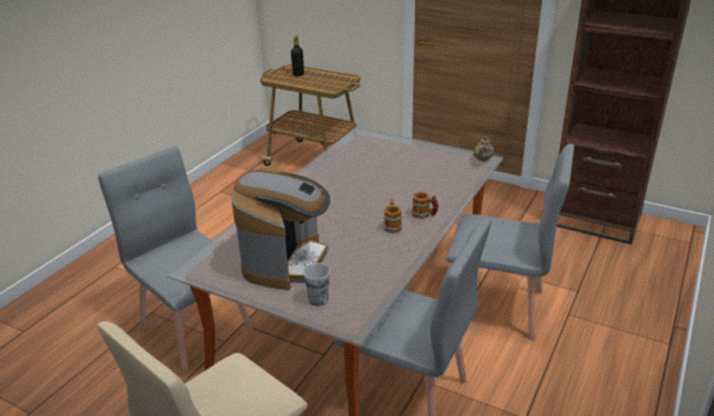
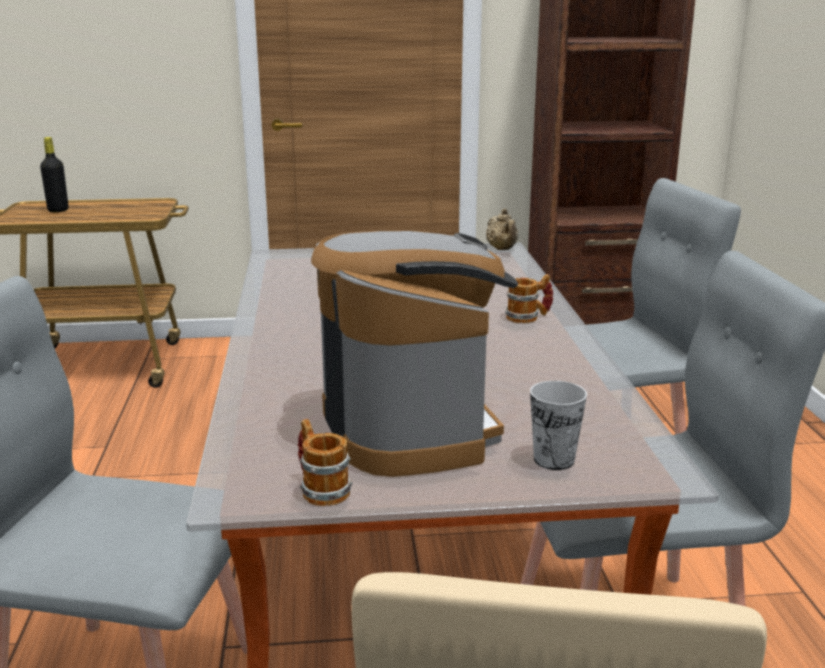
camera: 35 degrees left, 10 degrees down
mug [384,199,402,233] -> mug moved to [298,419,352,506]

